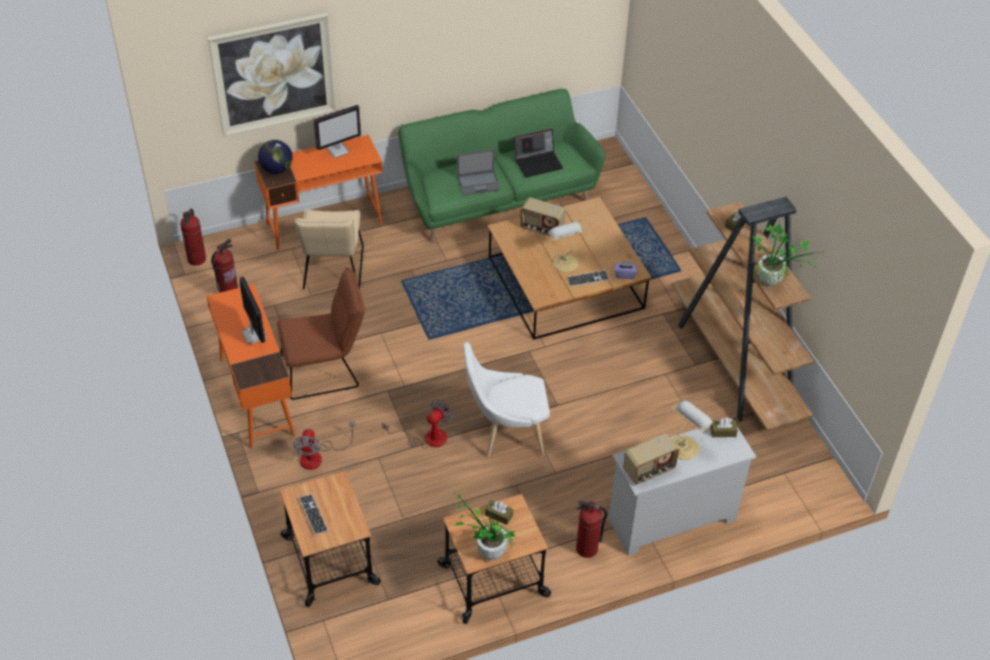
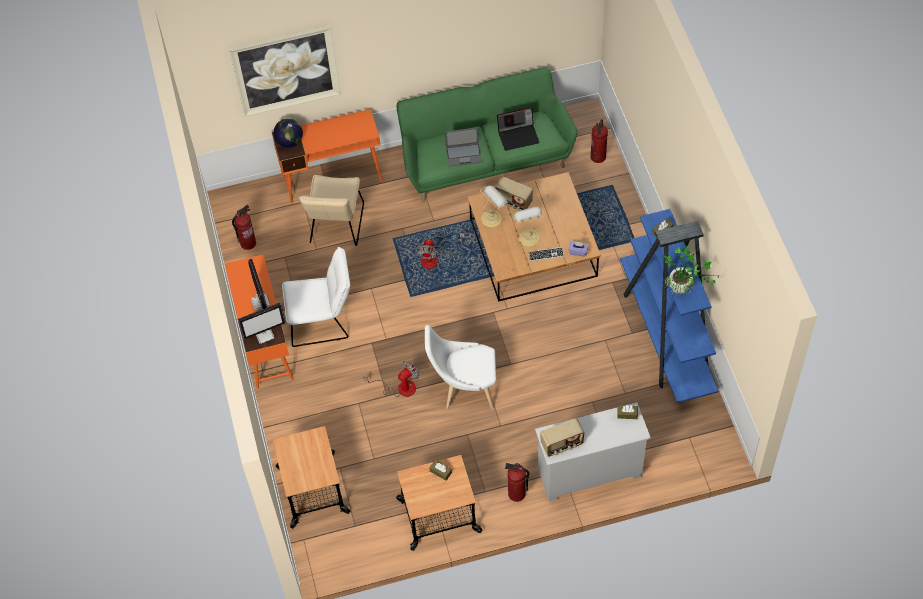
camera: 10 degrees right, 10 degrees up
fire extinguisher [180,209,206,266] -> fire extinguisher moved to [591,119,608,163]
brown chair [277,268,365,400] -> white chair [282,247,350,347]
fan [293,421,355,470] -> fan moved to [416,233,465,269]
keyboard [299,494,328,535] -> none
monitor [314,105,361,158] -> monitor moved to [238,303,286,344]
potted plant [453,493,515,560] -> none
brown bookcase [671,197,814,431] -> blue bookcase [620,209,718,403]
table lamp [672,401,713,460] -> table lamp moved to [480,186,507,227]

